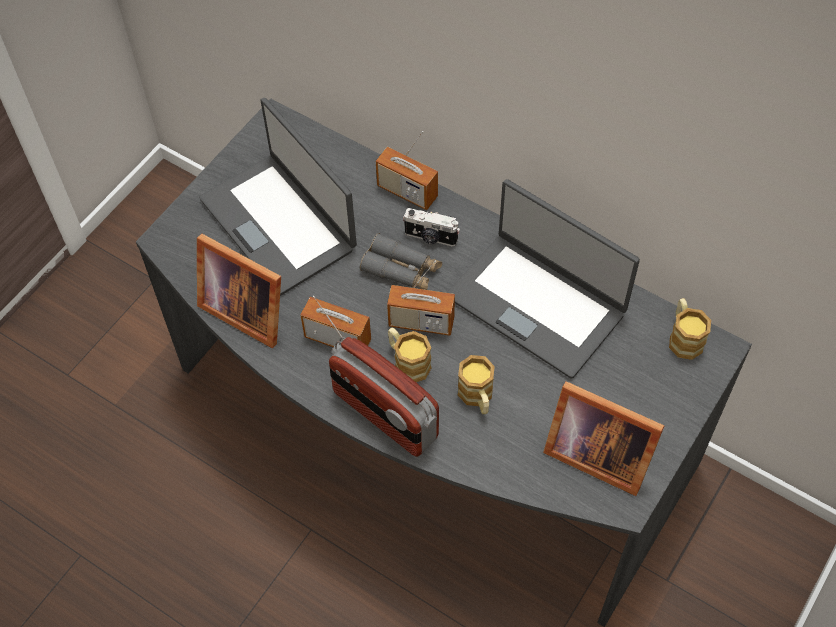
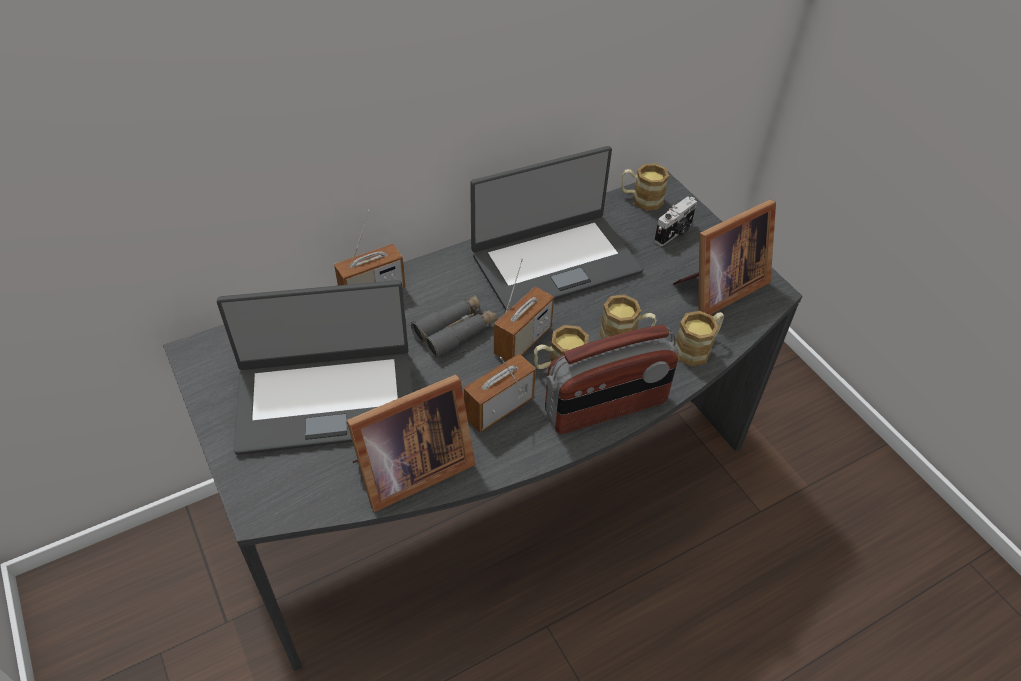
camera: 65 degrees left, 10 degrees down
camera [403,208,460,246] -> camera moved to [654,196,697,246]
none -> mug [676,311,724,366]

